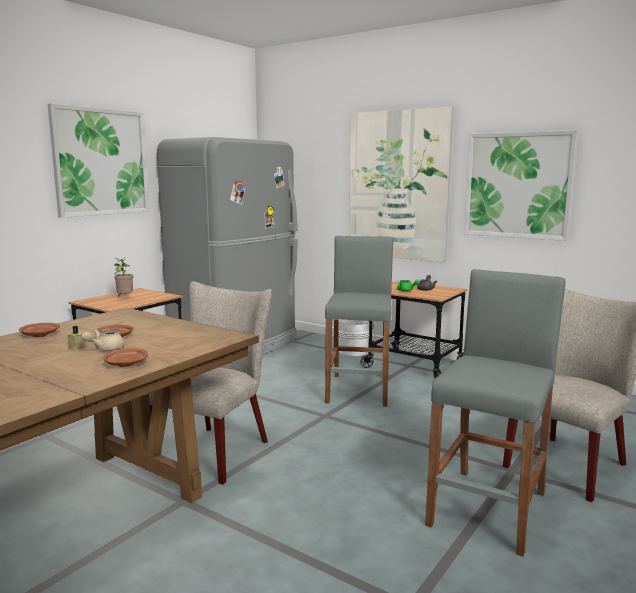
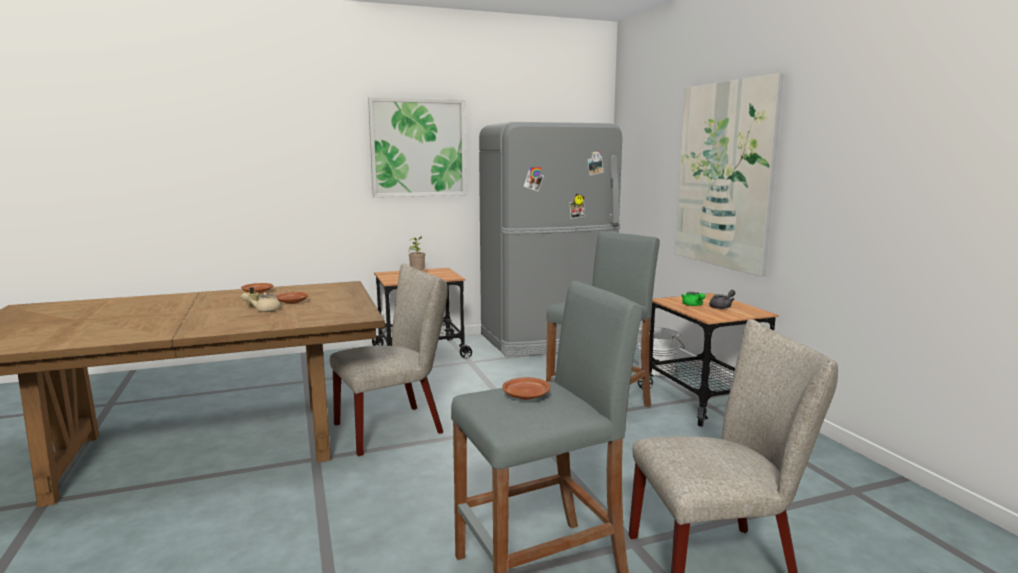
camera: 35 degrees right, 0 degrees up
brown plate [103,348,148,367] -> brown plate moved to [502,377,550,400]
picture [464,130,578,241] -> none

